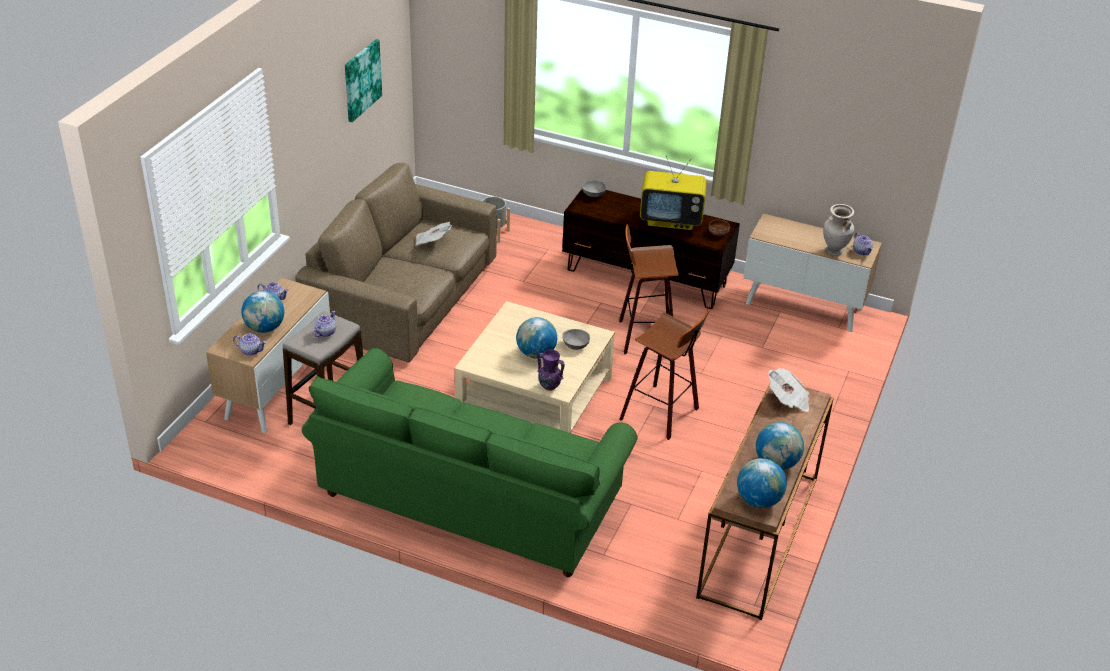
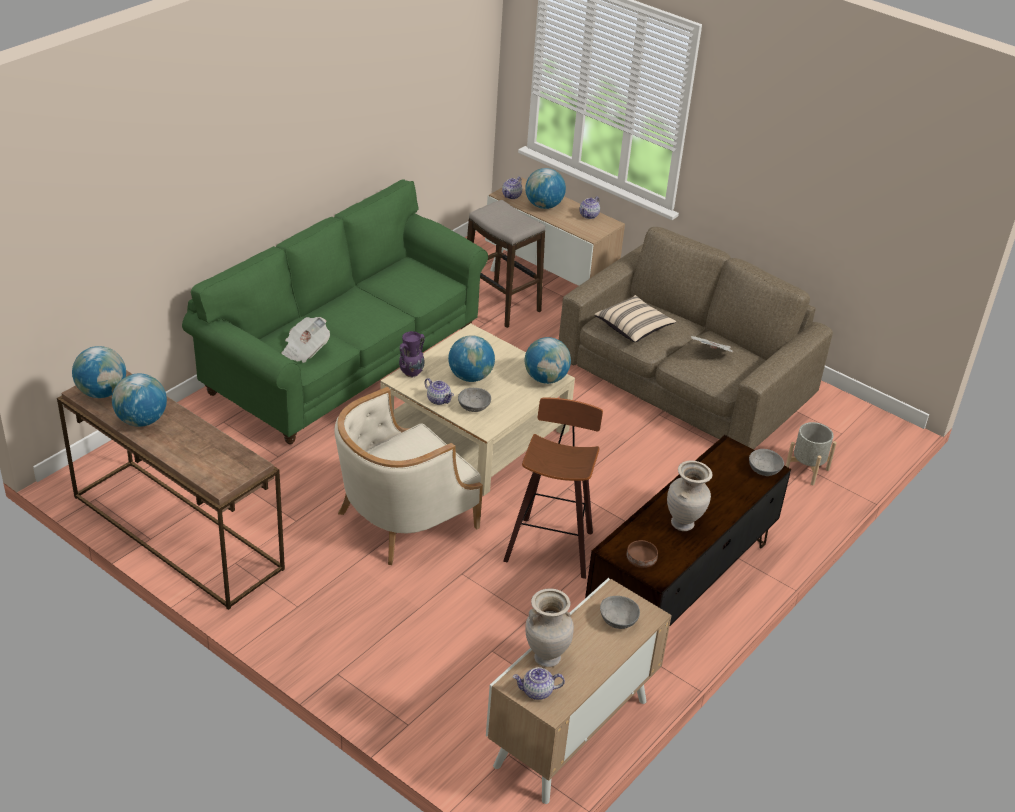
camera: 105 degrees right, 0 degrees up
teapot [314,311,336,337] -> teapot moved to [424,378,454,405]
picture [345,39,382,122] -> none
stool [619,309,710,440] -> beige armchair [334,386,483,565]
television [640,156,707,230] -> beige vase [667,460,713,531]
newspaper [768,368,809,412] -> newspaper moved to [281,317,330,363]
none -> globe [525,337,571,384]
none -> beige pillow [594,295,676,342]
none -> grey bowl [600,596,640,629]

